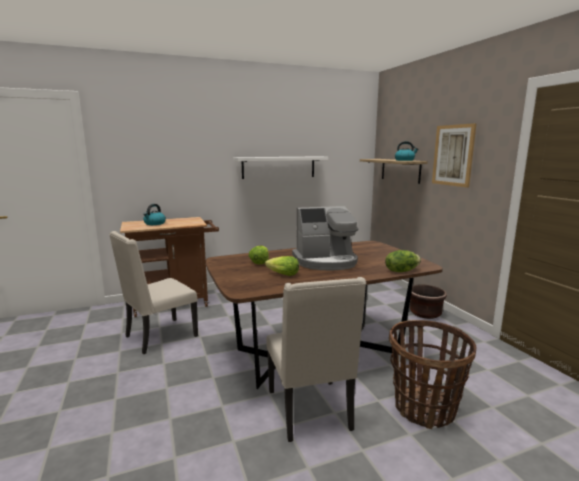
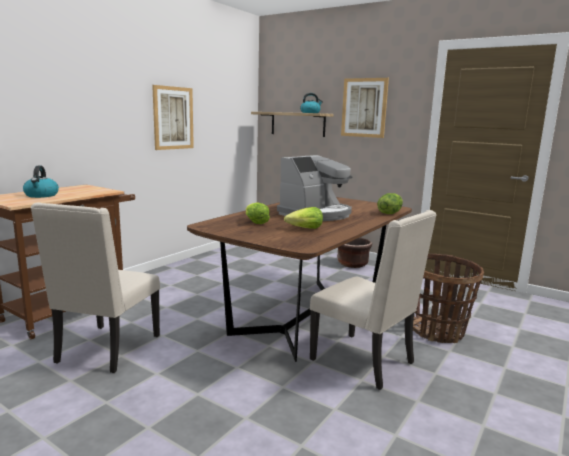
camera: 35 degrees left, 0 degrees up
white shelf [234,156,328,179] -> picture [152,85,194,150]

